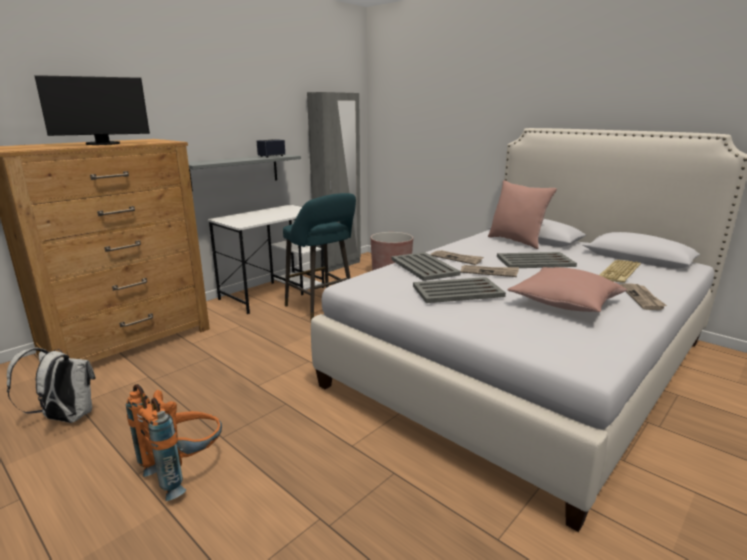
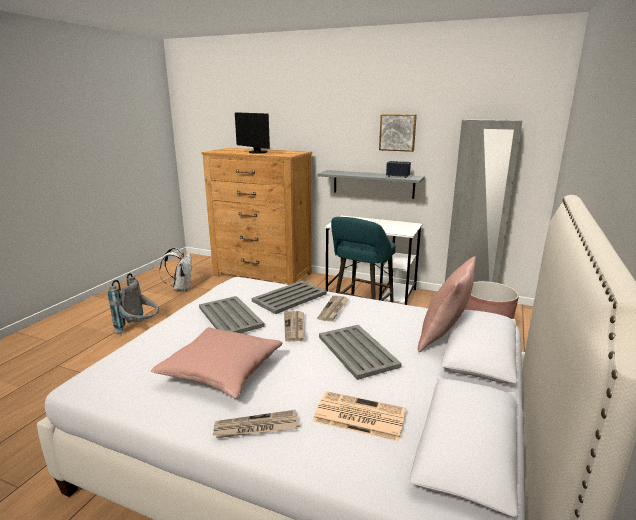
camera: 70 degrees right, 0 degrees up
orange backpack [126,384,222,501] -> grey backpack [108,273,159,333]
keyboard [600,260,641,283] -> newspaper [313,391,406,441]
none -> picture [379,114,417,152]

